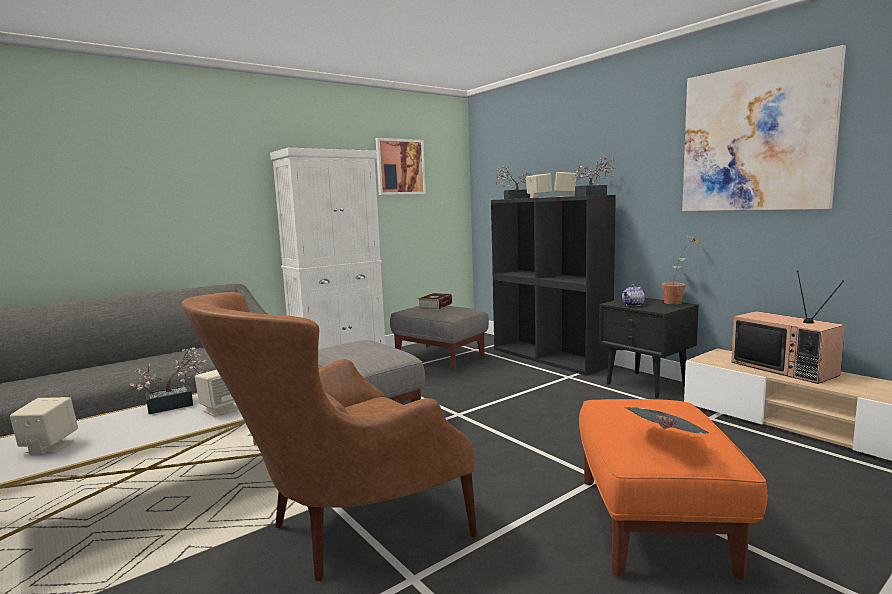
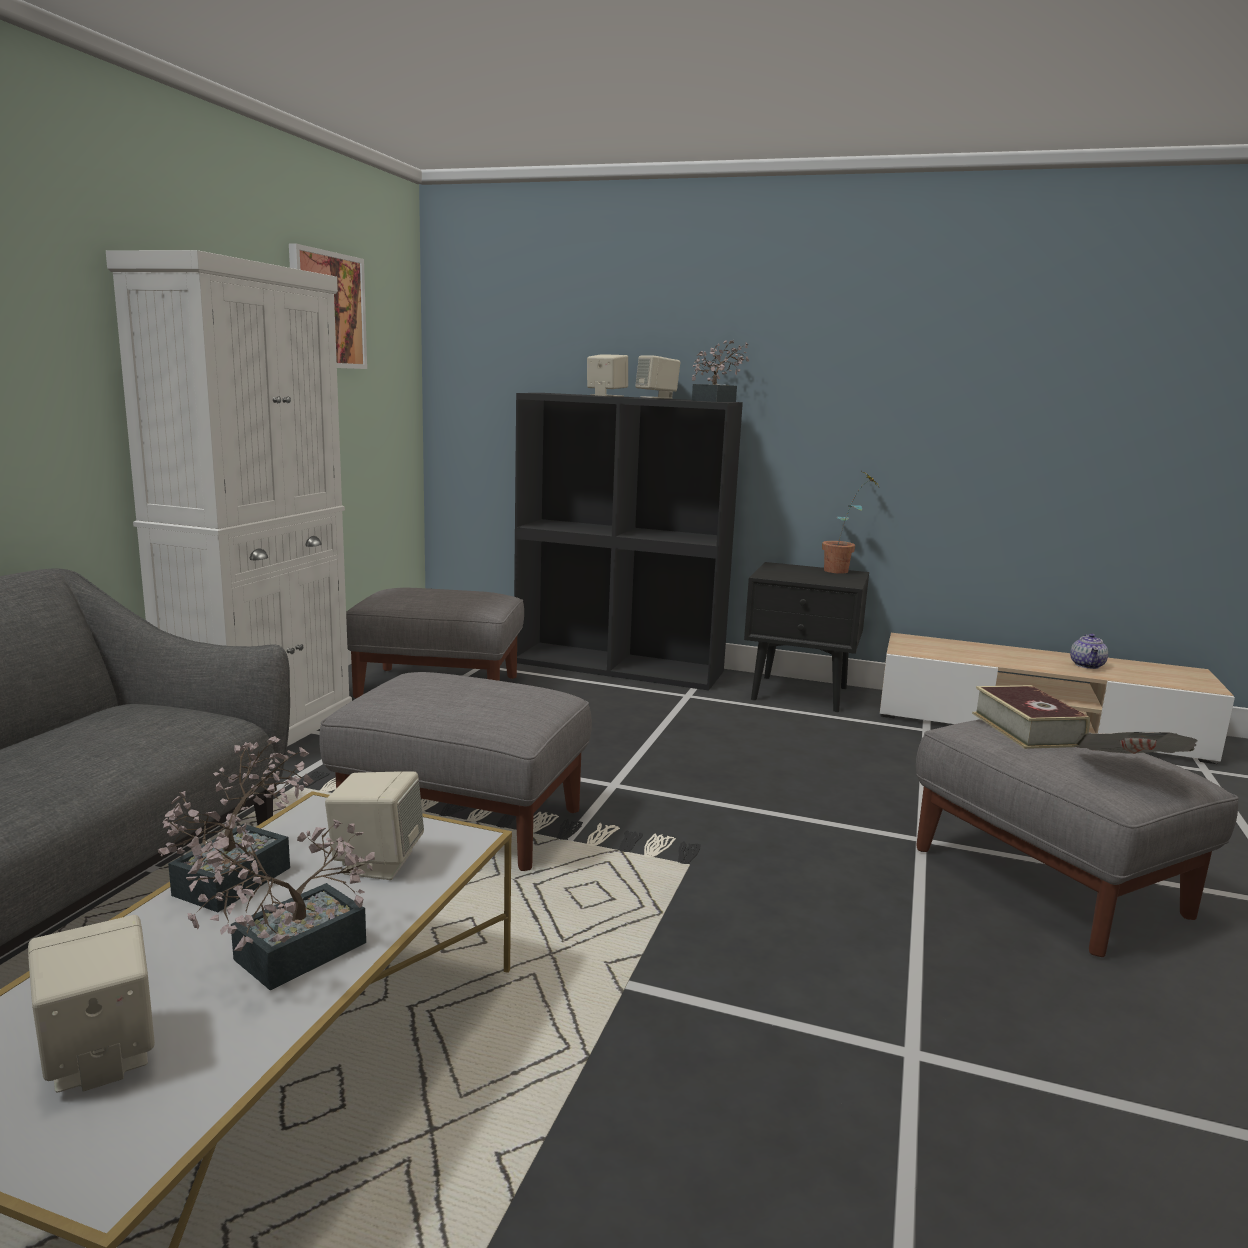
camera: 35 degrees left, 5 degrees up
brown armchair [181,292,477,581] -> none
book [417,293,452,310] -> book moved to [972,685,1090,749]
potted plant [496,165,531,199] -> potted plant moved to [186,820,375,990]
orange ottoman [579,399,767,580] -> grey ottoman [916,719,1239,957]
teapot [622,284,645,306] -> teapot moved to [1070,634,1108,669]
picture [682,45,846,211] -> none
television [731,271,845,384] -> none

